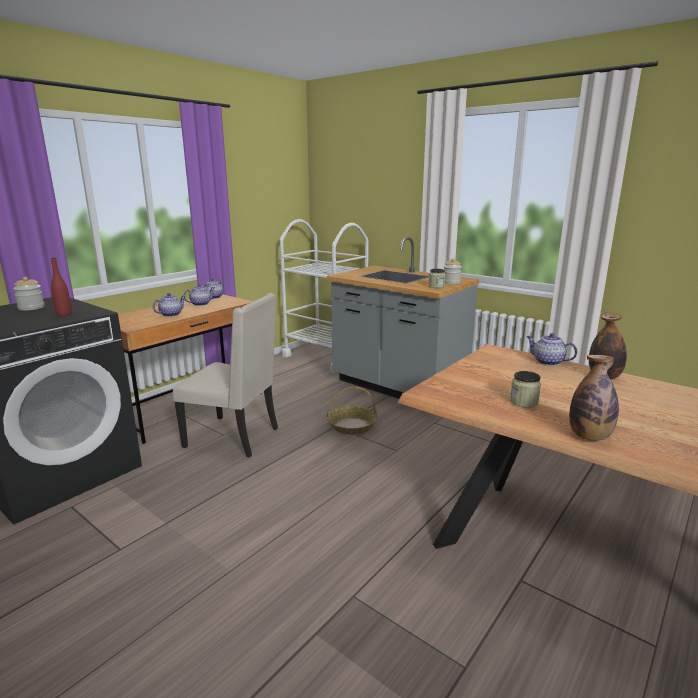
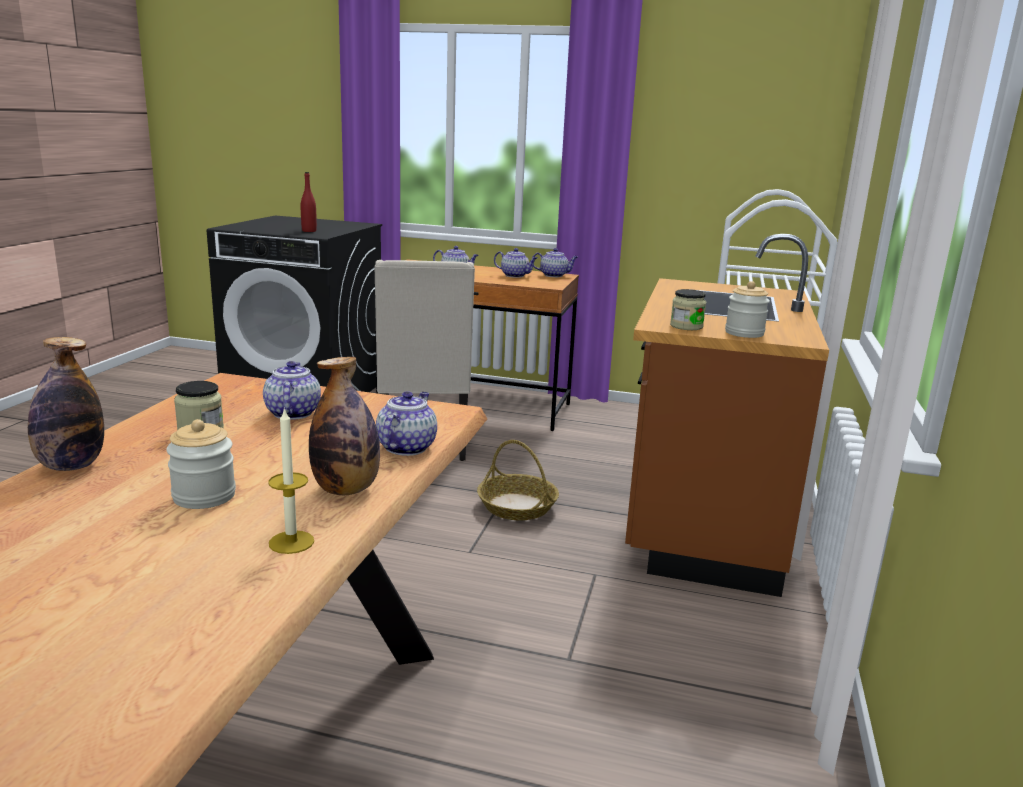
camera: 65 degrees right, 0 degrees up
jar [13,277,44,311] -> jar moved to [166,419,236,509]
grey counter [327,237,479,399] -> brown counter [625,234,829,597]
none -> teapot [263,361,321,420]
none -> candle [268,407,314,554]

